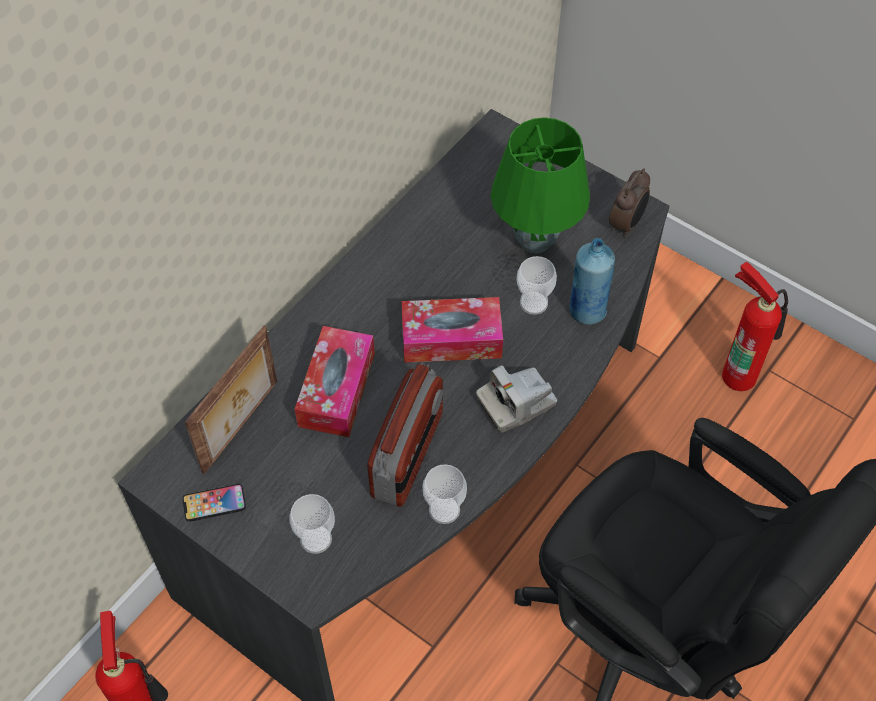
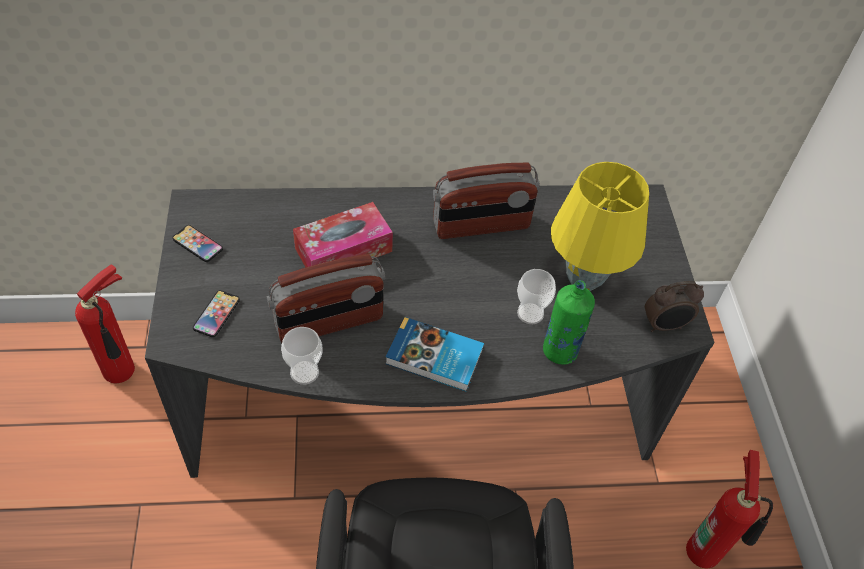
camera: 45 degrees right, 5 degrees down
picture frame [185,326,277,474] -> none
cup [289,494,335,554] -> phone [193,290,240,337]
tissue box [401,297,503,363] -> none
camera [476,365,557,433] -> book [385,317,484,392]
green table lamp [491,117,590,253] -> yellow table lamp [551,162,649,291]
blue bottle [569,238,615,325] -> green bottle [543,280,595,365]
none -> radio [433,163,540,239]

